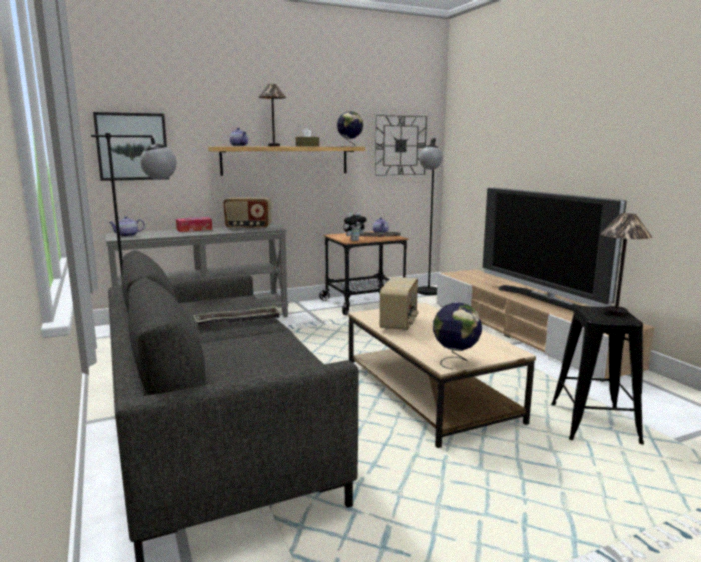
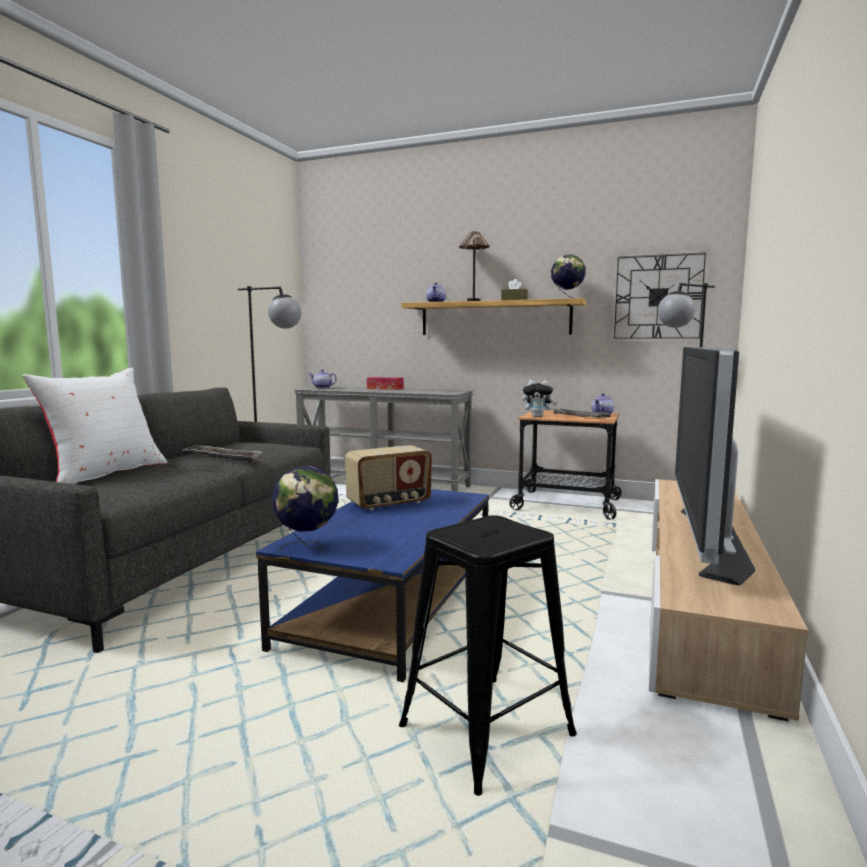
camera: 45 degrees right, 5 degrees down
picture [93,112,169,181] -> none
radio [223,197,271,230] -> none
beige coffee table [348,303,536,448] -> blue coffee table [256,489,489,682]
table lamp [600,213,652,316] -> none
none -> white pillow [22,368,167,484]

